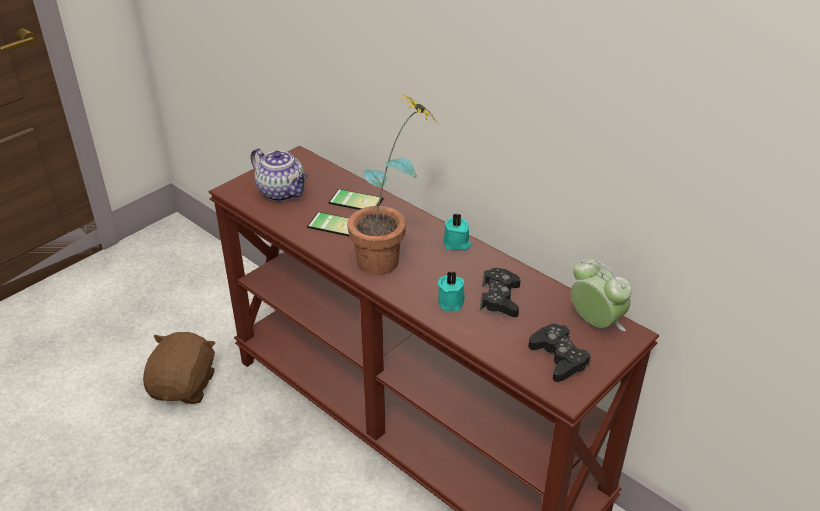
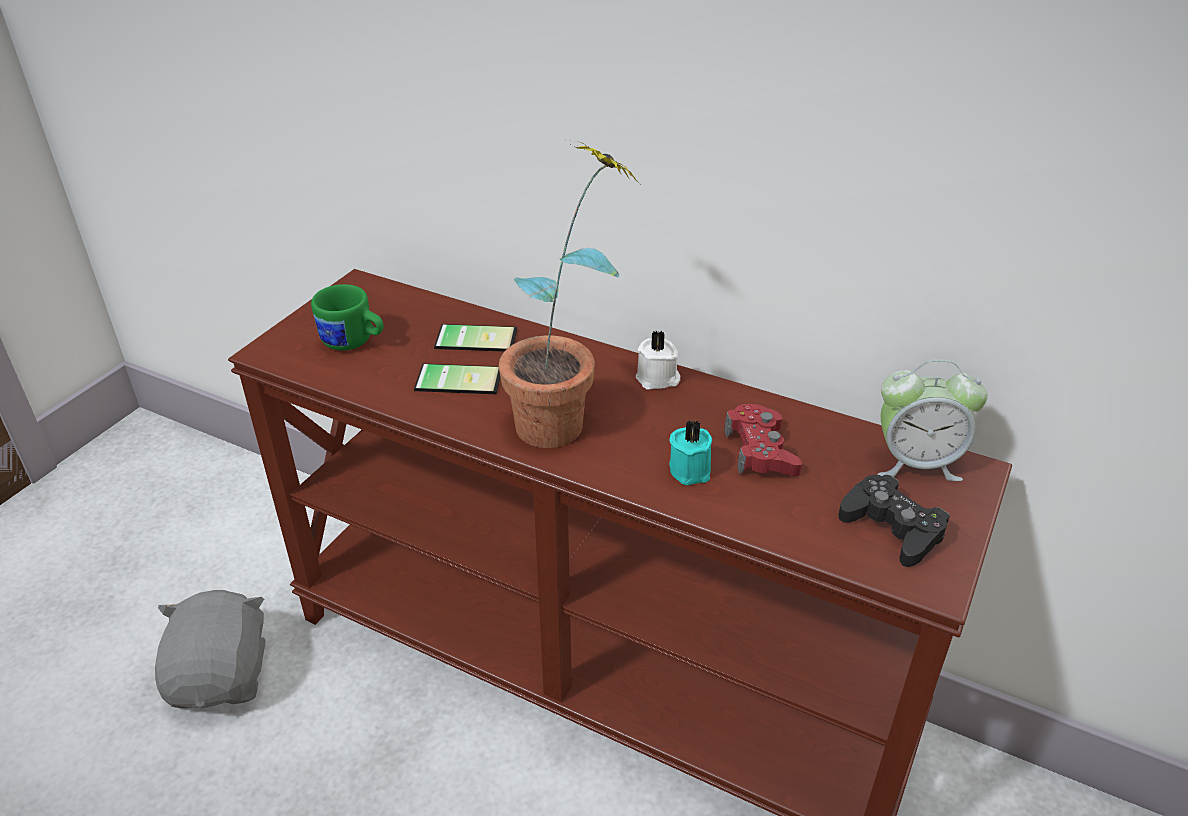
camera: 15 degrees left, 0 degrees up
brown plush toy [143,332,215,404] -> grey plush toy [155,590,265,709]
teapot [251,148,308,201] -> green mug [311,284,384,350]
turquoise candle [443,213,471,250] -> white candle [636,331,680,390]
black game controller [480,268,521,317] -> red game controller [724,404,802,476]
alarm clock [571,259,632,331] -> alarm clock turned 150 degrees clockwise [877,359,988,481]

